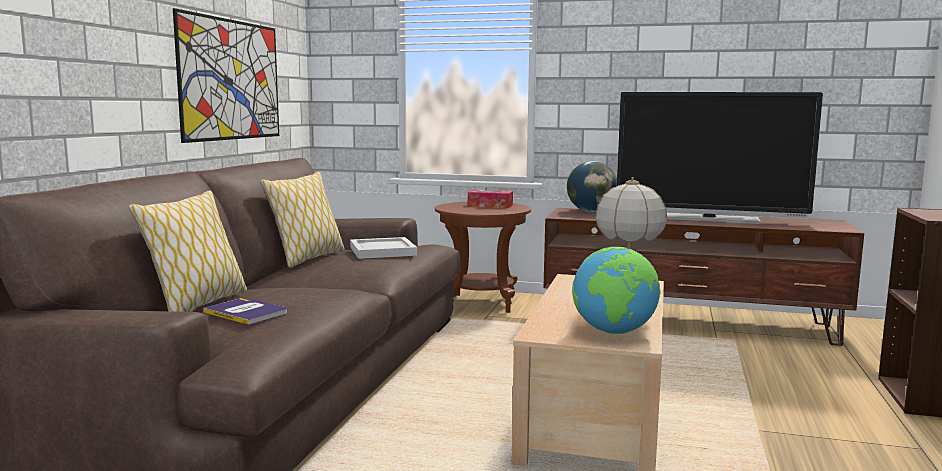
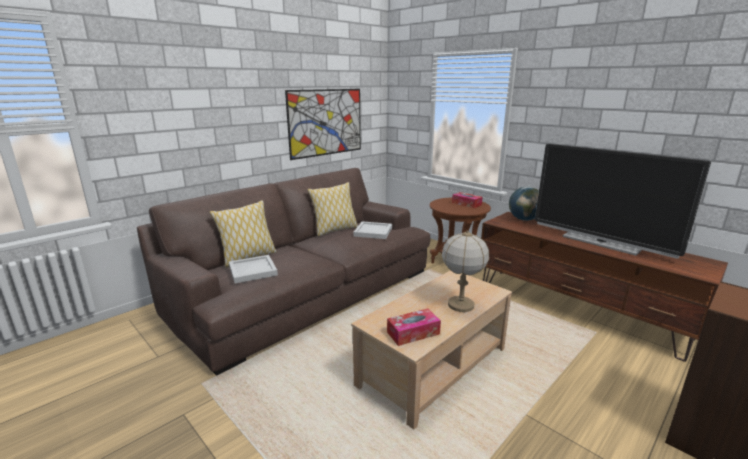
camera: 30 degrees right, 10 degrees up
book [203,298,287,325] -> white tray [229,255,278,283]
globe [572,247,661,334] -> tissue box [387,308,441,346]

